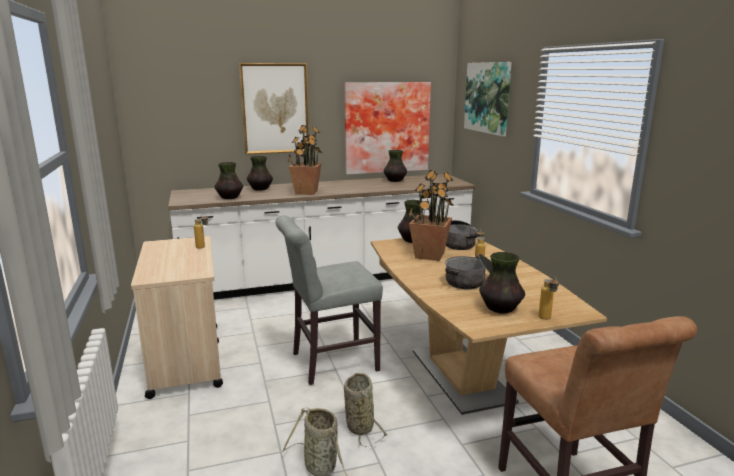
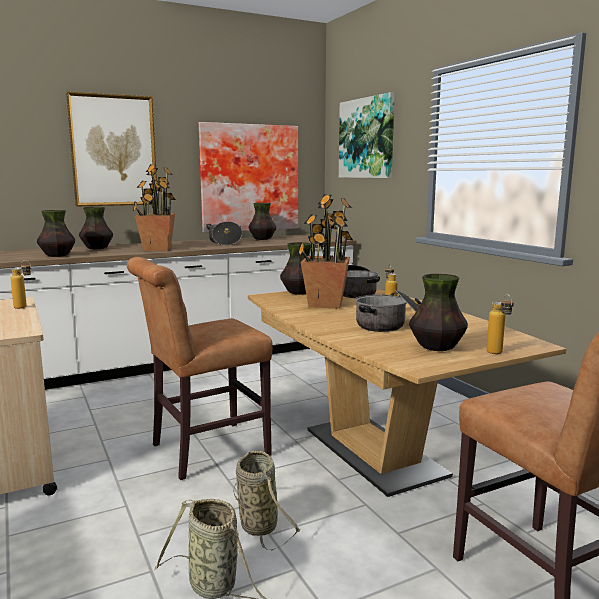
camera: 10 degrees left, 5 degrees down
grey chair [276,215,383,385] -> brown chair [127,257,273,480]
none -> cooking pot [206,221,242,245]

